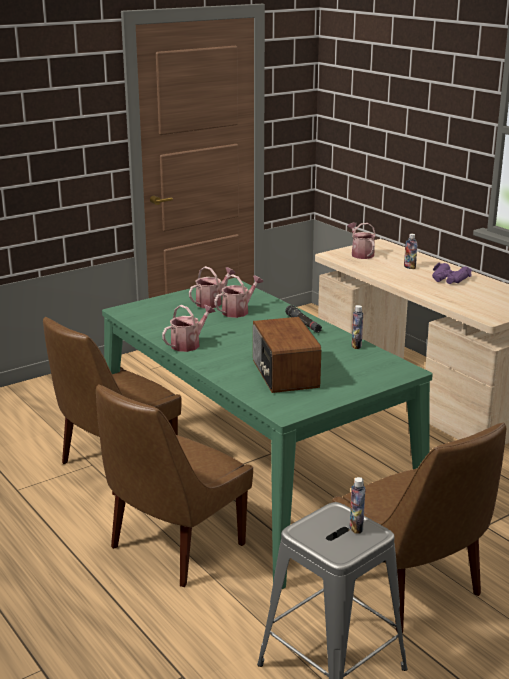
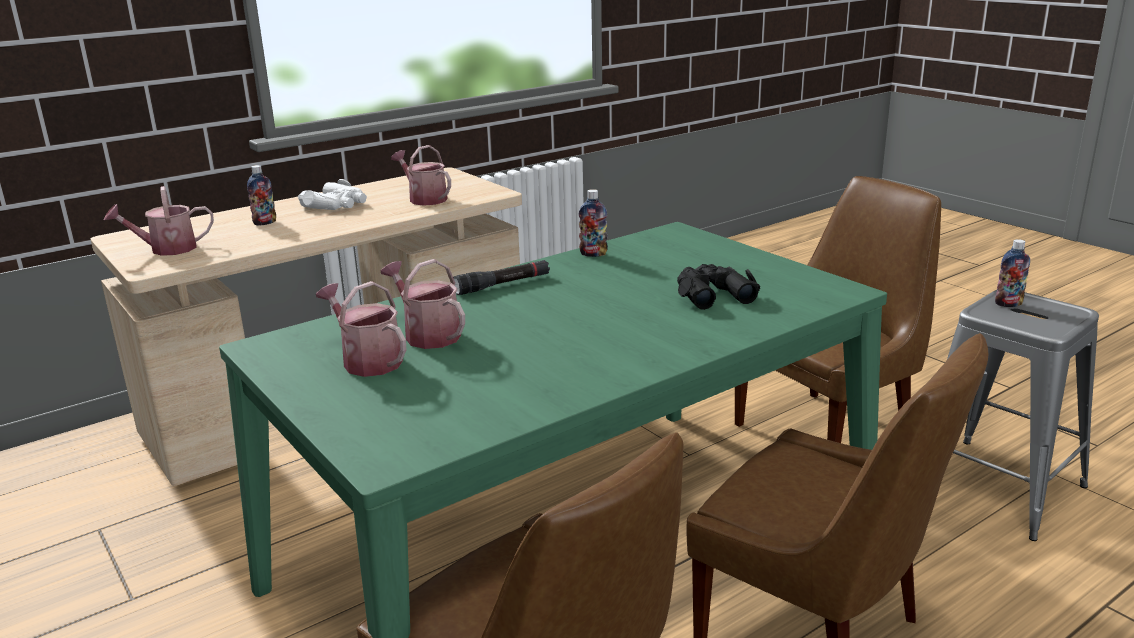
camera: 90 degrees left, 0 degrees up
watering can [162,305,216,352] -> watering can moved to [391,145,451,206]
radio [253,317,321,393] -> black binoculars [677,264,760,310]
purple binoculars [432,263,472,284] -> white binoculars [298,179,367,210]

